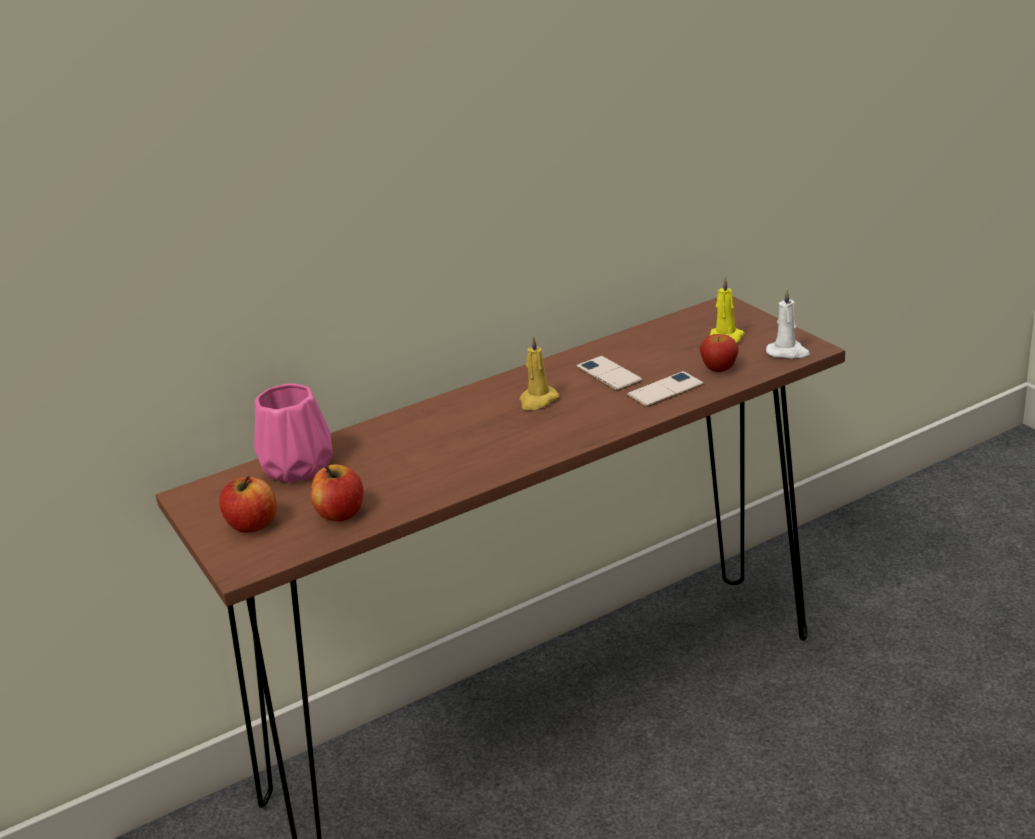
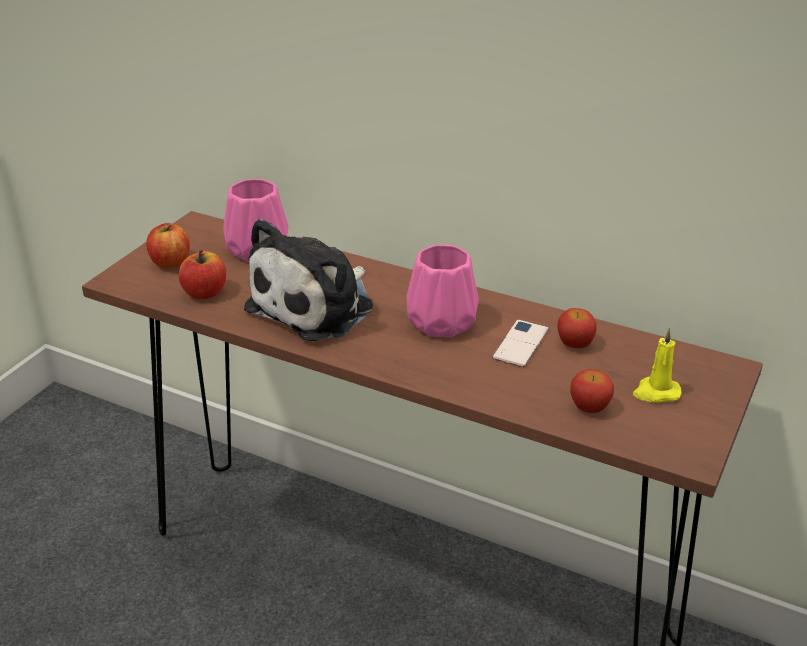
camera: 55 degrees right, 5 degrees up
yellow candle [520,336,559,411] -> pink vase [406,245,479,338]
phone [627,371,704,407] -> none
white candle [766,289,810,359] -> none
none -> plush toy [244,218,373,341]
none -> apple [558,308,597,349]

